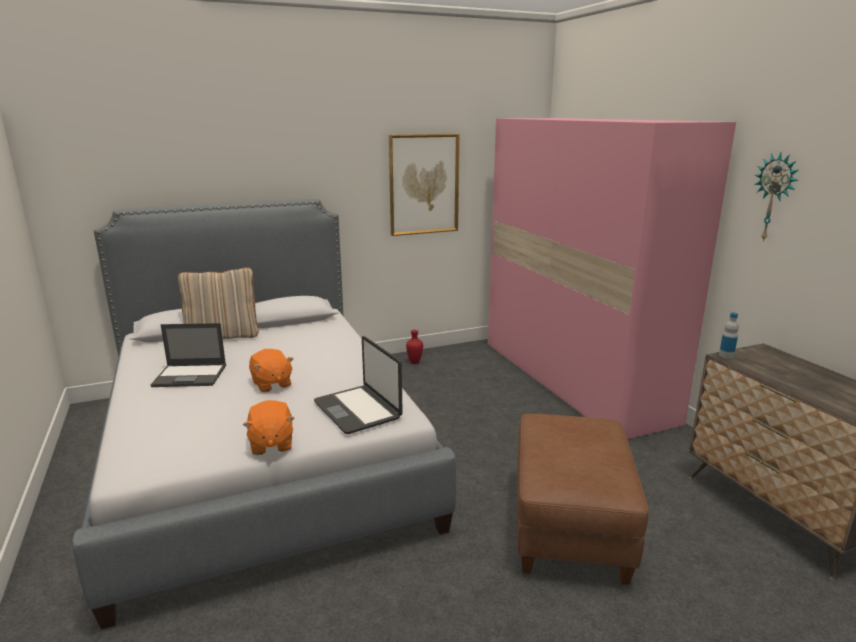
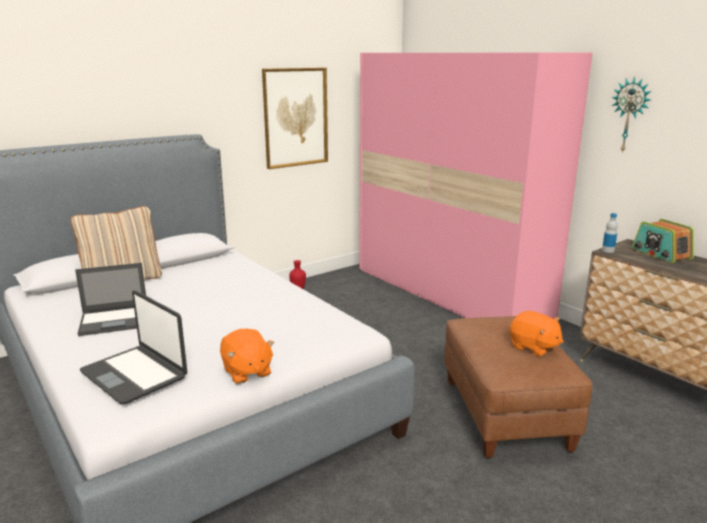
camera: 15 degrees left, 0 degrees up
orange plush toy [249,349,293,392] -> orange plush toy moved to [510,311,564,357]
laptop [314,336,403,434] -> laptop moved to [80,291,187,405]
none -> radio [632,219,694,263]

